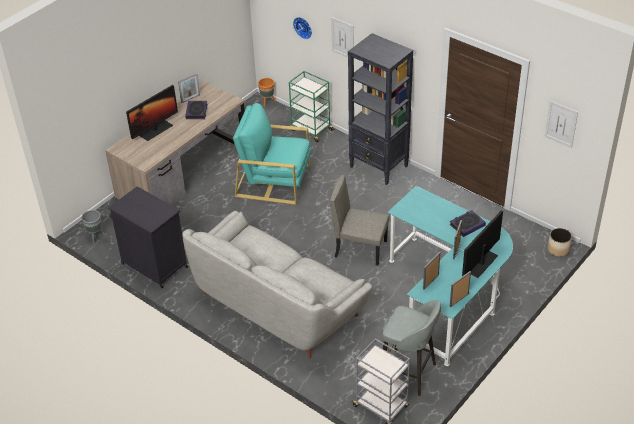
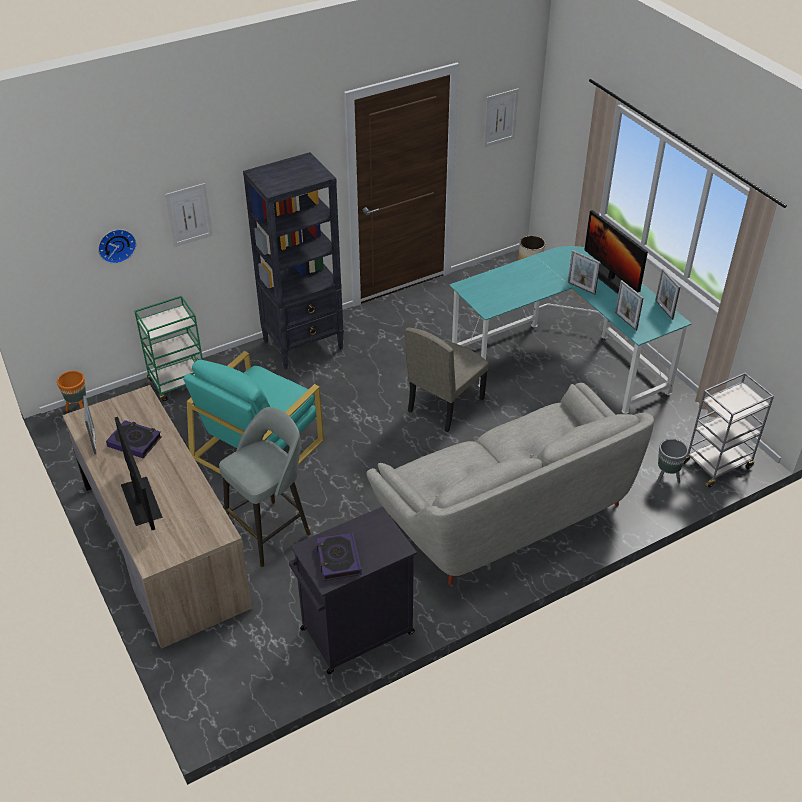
camera: 70 degrees left, 0 degrees up
grey planter [82,210,105,243] -> grey planter moved to [656,439,688,484]
grey stool [382,300,441,396] -> grey stool moved to [219,407,311,567]
book [450,210,486,237] -> book moved to [316,532,362,581]

